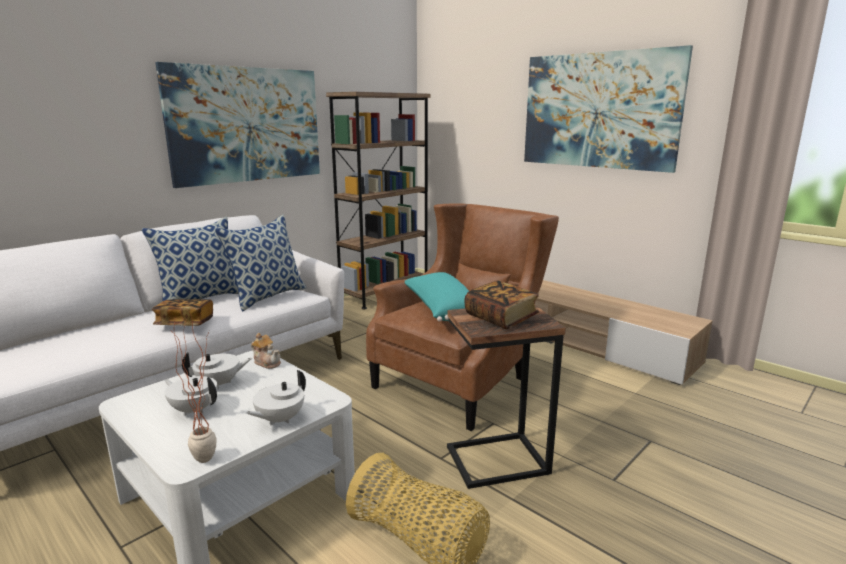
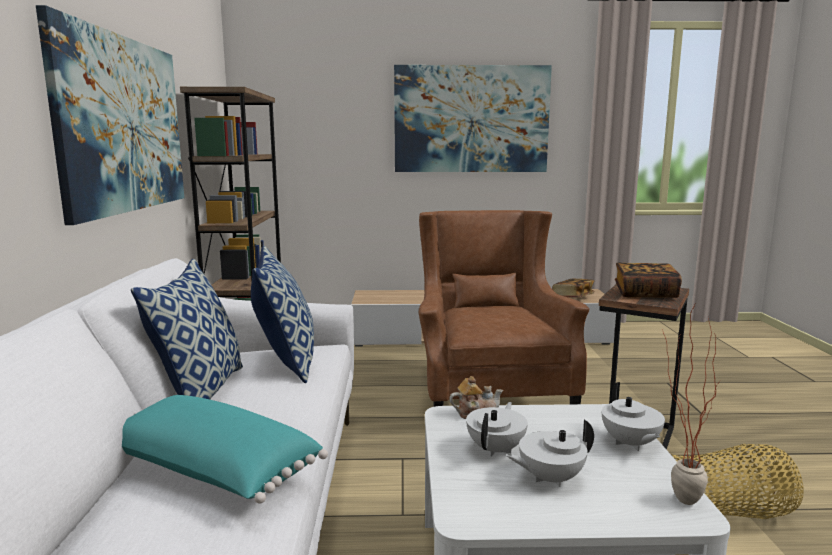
camera: 45 degrees left, 5 degrees down
book [152,299,213,326] -> book moved to [552,278,595,298]
turquoise pillow [405,272,469,321] -> turquoise pillow moved to [122,395,328,504]

